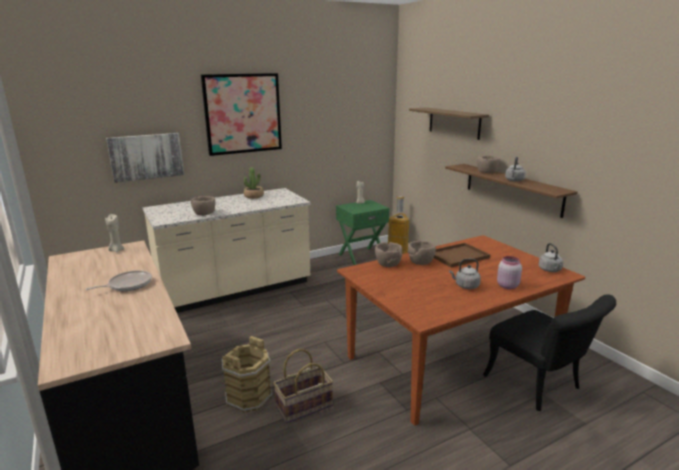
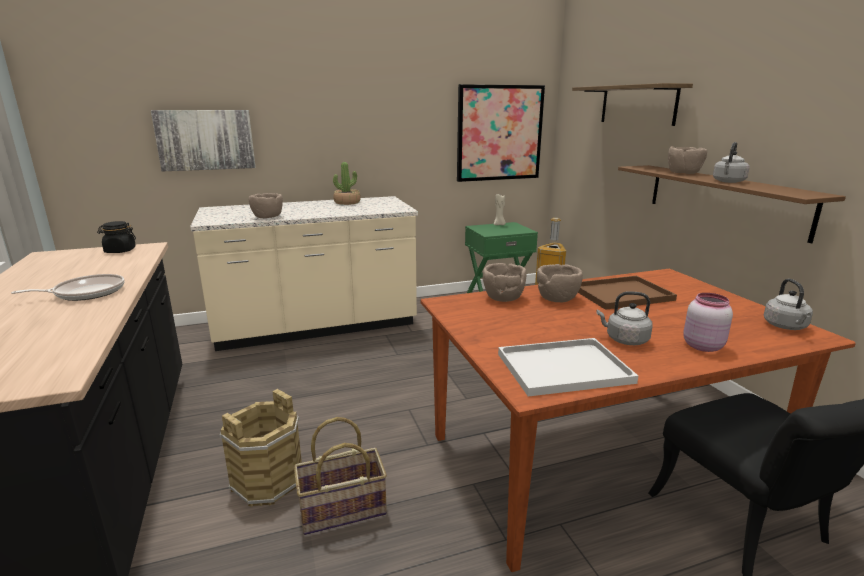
camera: 10 degrees right, 0 degrees up
beige candle [105,214,124,252] -> black jar [97,221,136,253]
picture [201,73,282,156] -> picture moved to [457,84,545,182]
none -> white tray [498,338,638,396]

